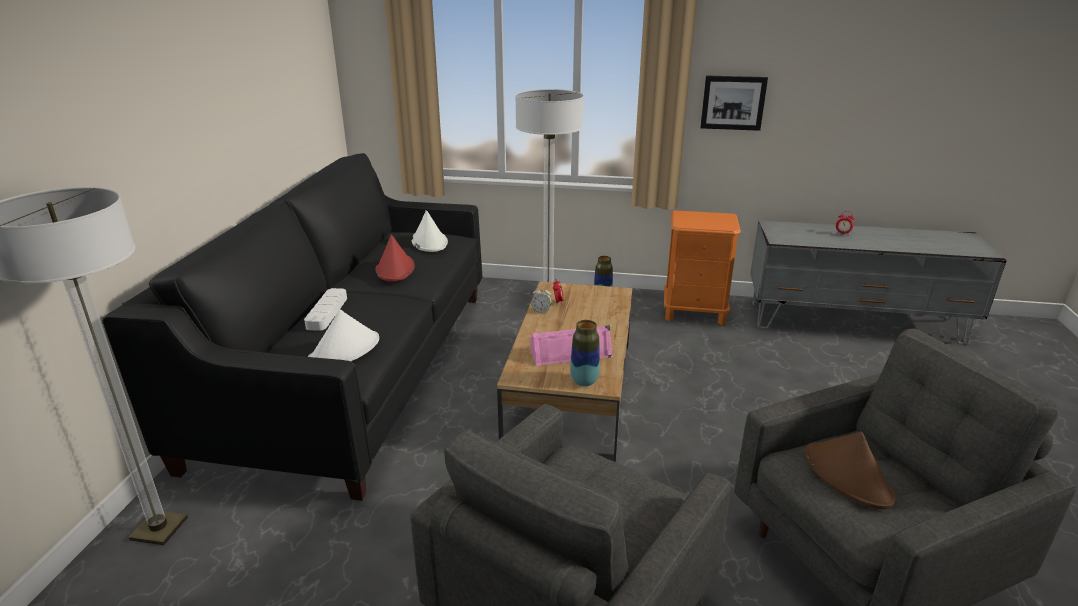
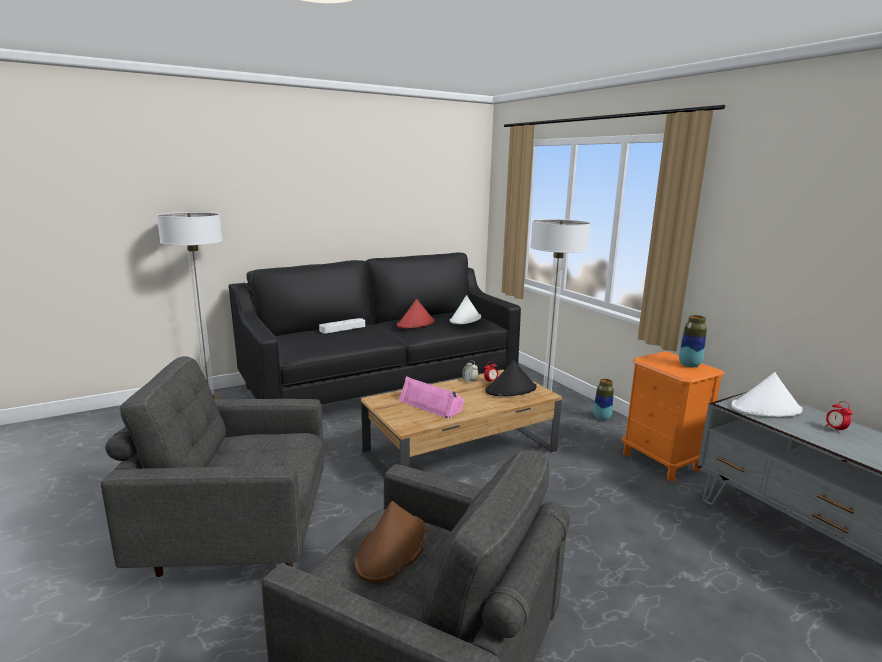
camera: 50 degrees right, 10 degrees down
white hat [308,309,379,361] -> white hat moved to [731,372,803,417]
vase [570,320,600,386] -> vase moved to [679,315,707,368]
picture [700,75,768,131] -> none
none -> black hat [486,360,537,396]

